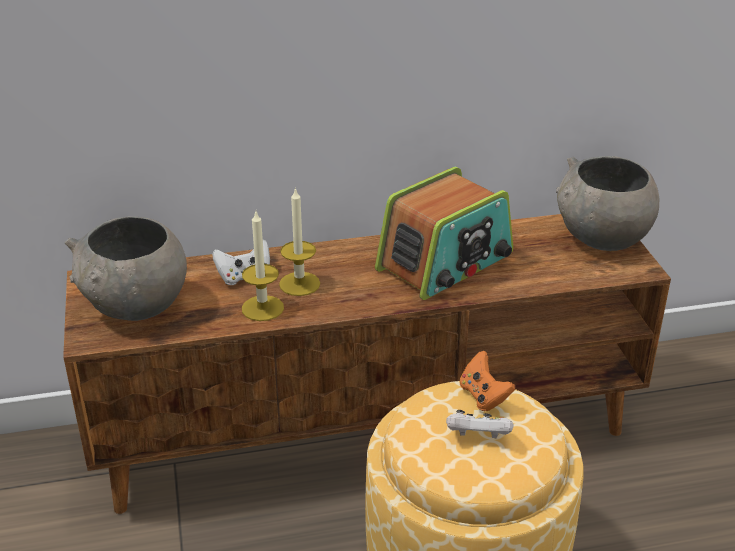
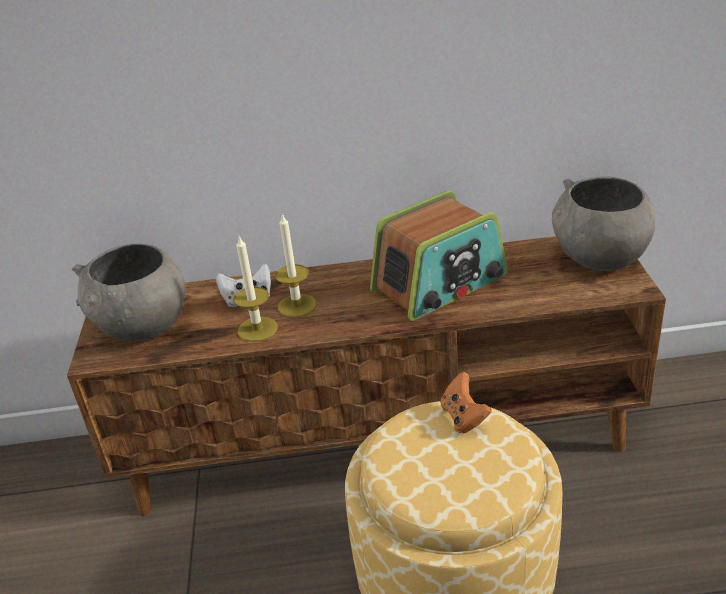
camera: 10 degrees right, 0 degrees up
white game controller [446,410,514,438] -> none

